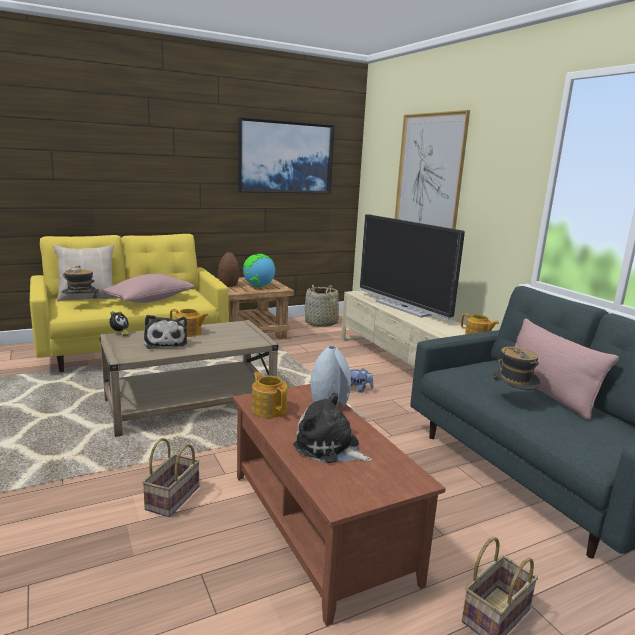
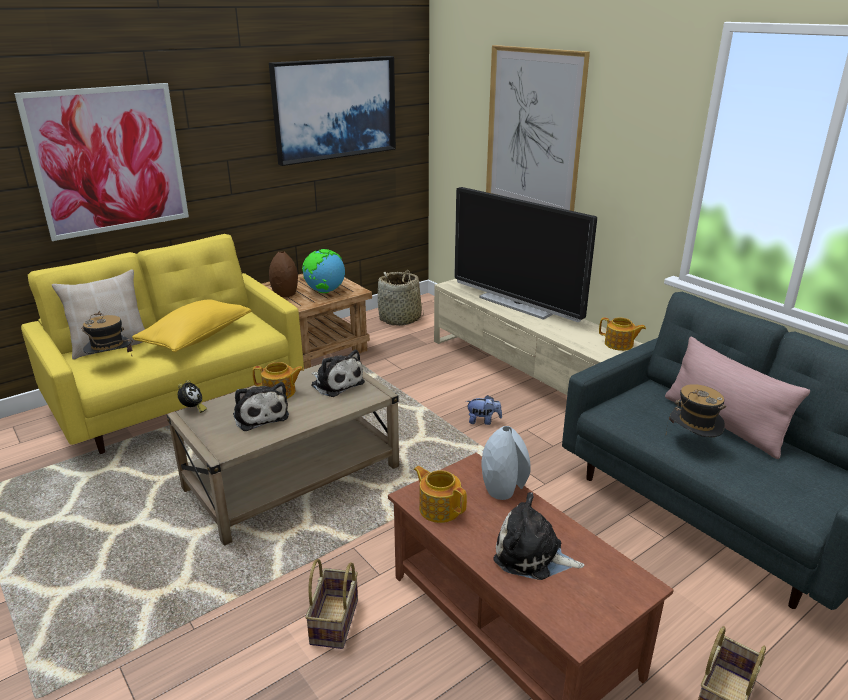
camera: 10 degrees left, 10 degrees up
pink pillow [101,274,195,303] -> yellow pillow [132,299,251,352]
none -> picture [14,83,189,241]
none -> plush toy [312,350,365,397]

